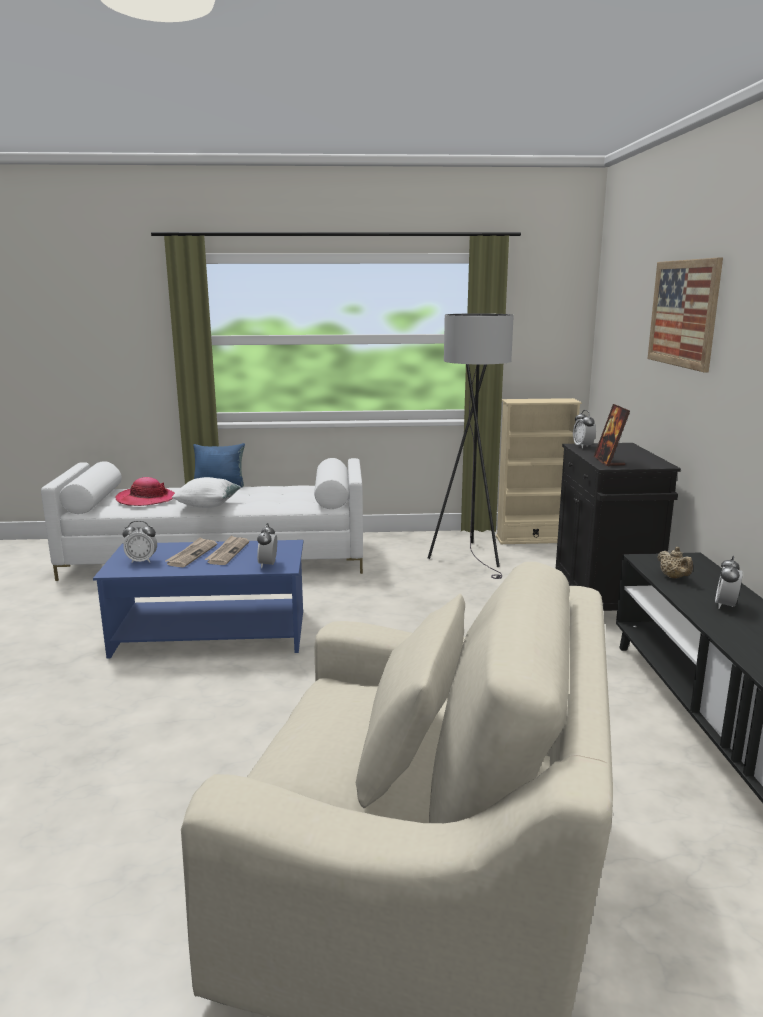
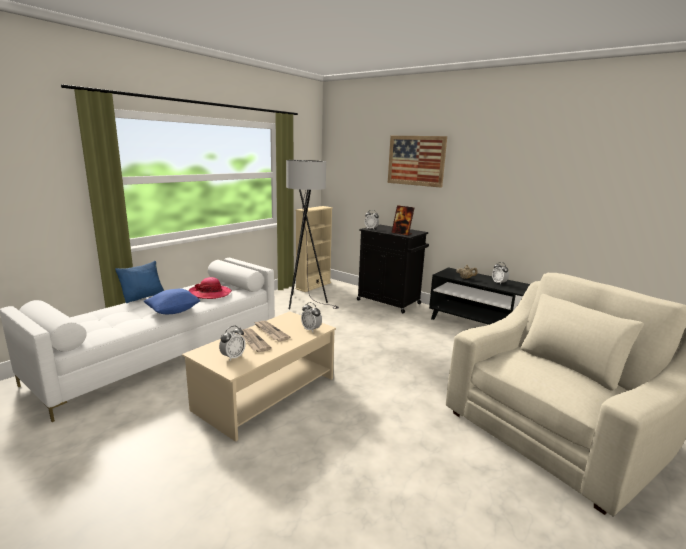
camera: 50 degrees left, 0 degrees up
blue coffee table [93,540,303,659] -> beige coffee table [182,311,336,442]
hat [115,477,175,506] -> hat moved to [189,277,232,299]
white pillow [172,477,241,508] -> blue pillow [143,288,201,314]

